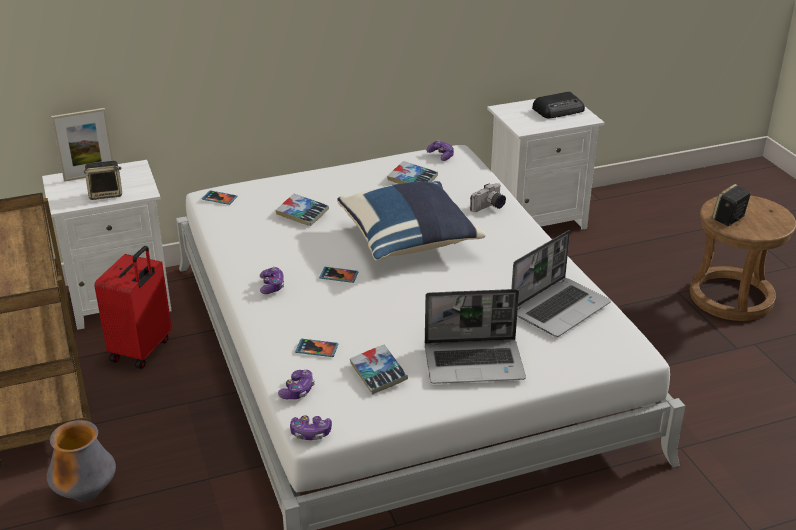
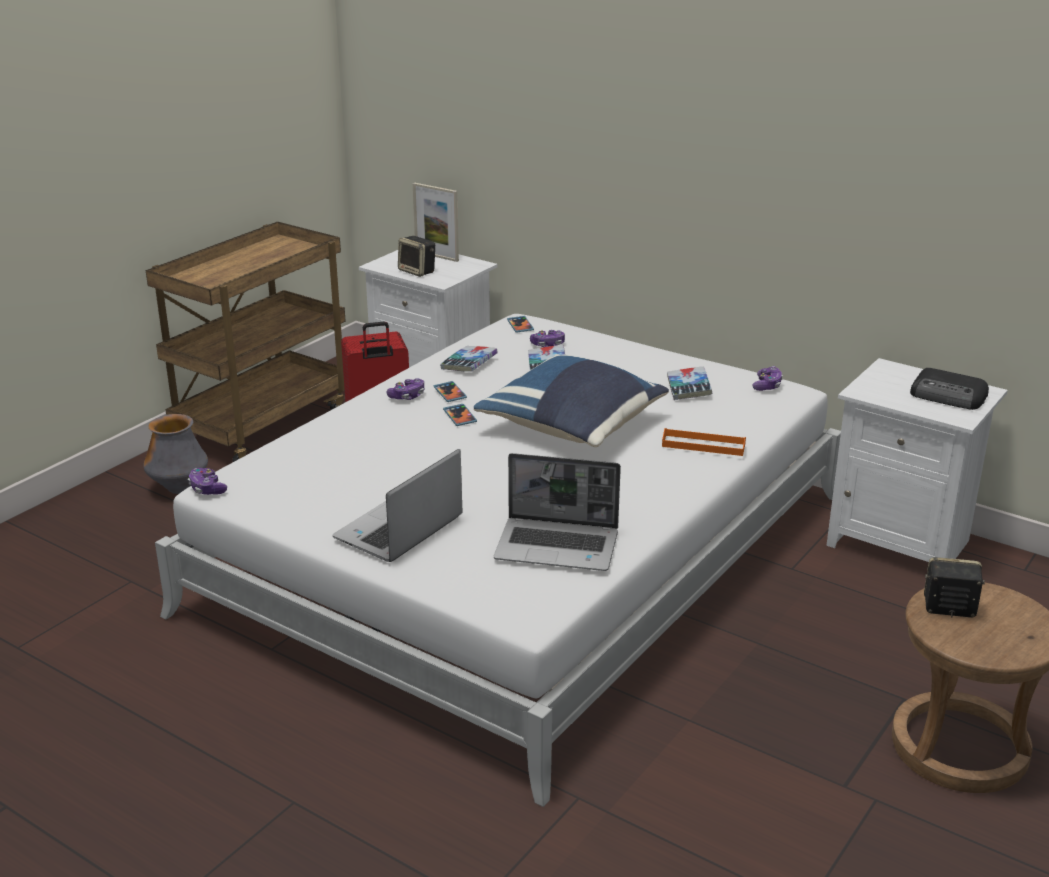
camera: 55 degrees right, 5 degrees down
game controller [278,370,315,399] -> game controller moved to [530,330,565,347]
phone [295,339,338,357] -> phone moved to [434,381,467,402]
book [350,345,408,394] -> book moved to [440,346,498,372]
laptop [425,289,526,384] -> laptop turned 75 degrees clockwise [333,449,462,562]
camera [470,183,506,212] -> orange tray [662,428,746,456]

